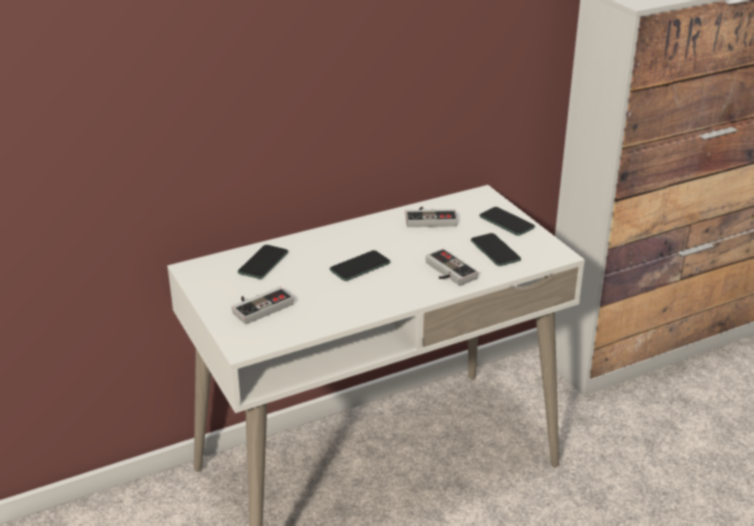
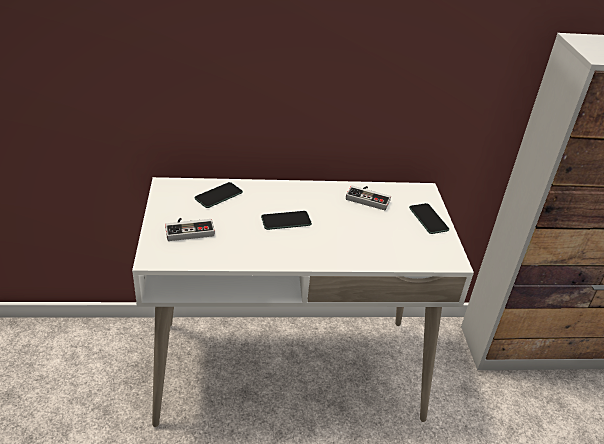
camera: 20 degrees right, 5 degrees up
game controller [426,249,478,286] -> none
phone [471,233,521,266] -> none

